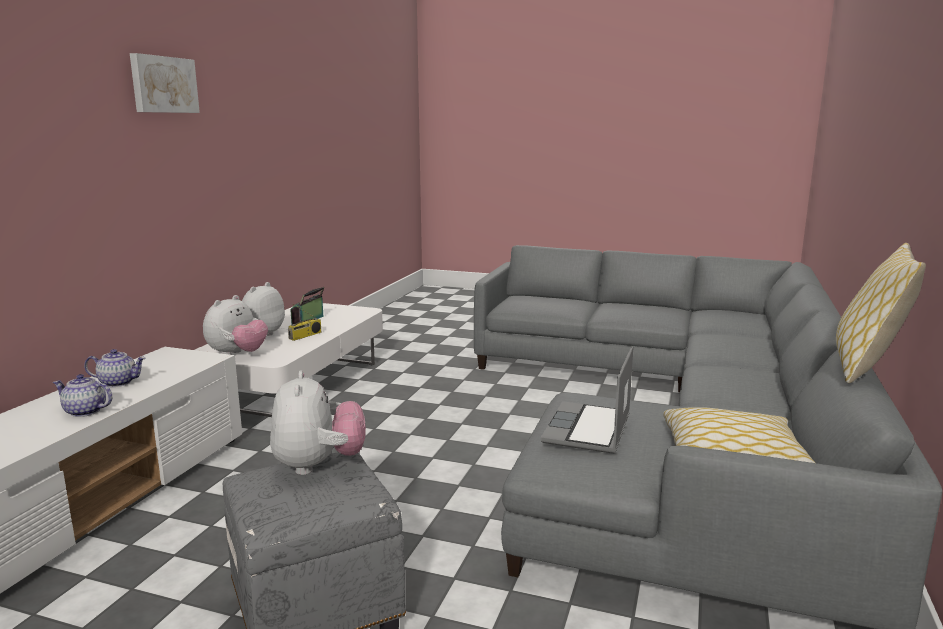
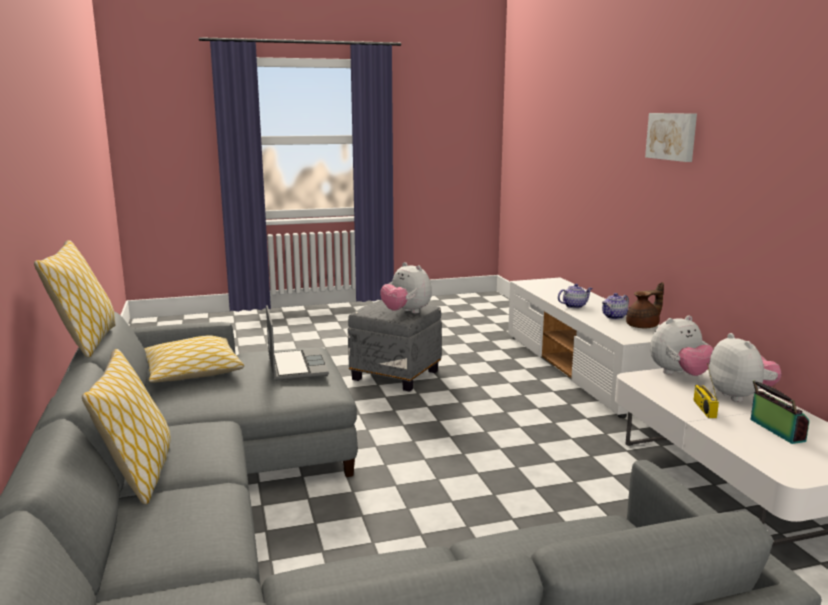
camera: 145 degrees right, 0 degrees up
picture [130,53,200,113] -> picture moved to [645,113,697,162]
plush toy [203,295,268,355] -> plush toy turned 105 degrees counterclockwise [650,315,713,376]
none -> pillow [82,349,171,504]
none -> brown teapot [626,282,664,328]

